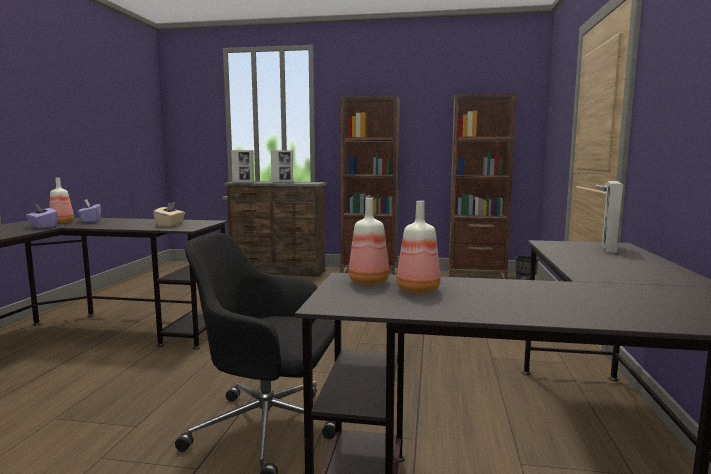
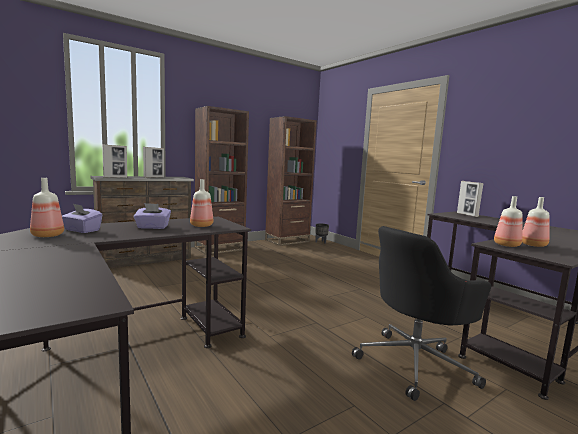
camera: 45 degrees left, 0 degrees up
purple tissue box [26,204,58,229] -> purple tissue box moved to [134,203,171,229]
beige tissue box [153,202,185,227] -> bottle [190,179,213,227]

